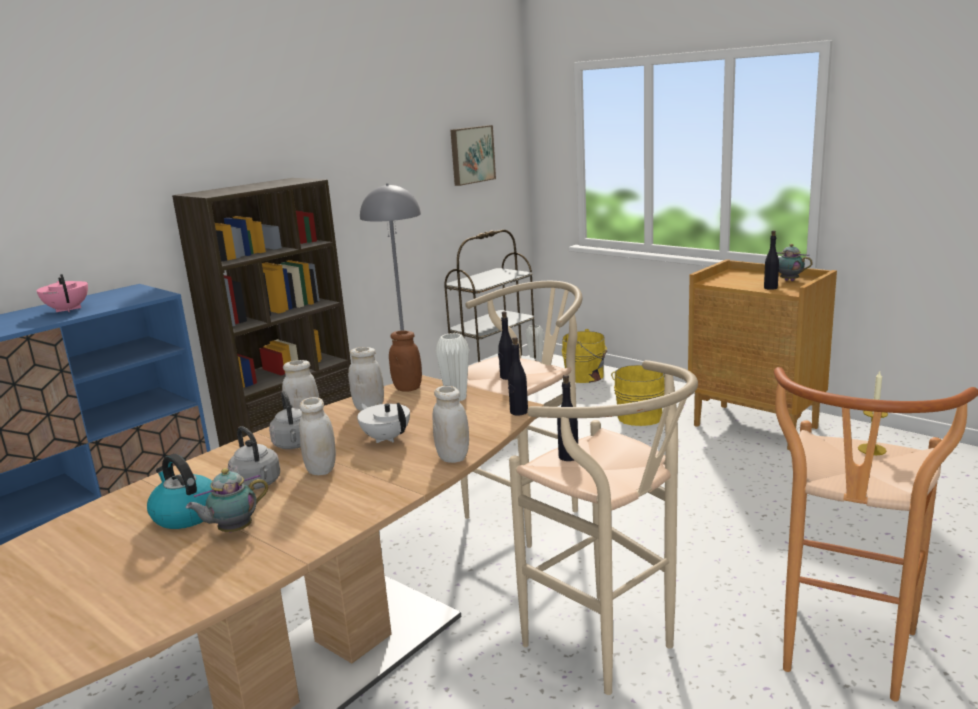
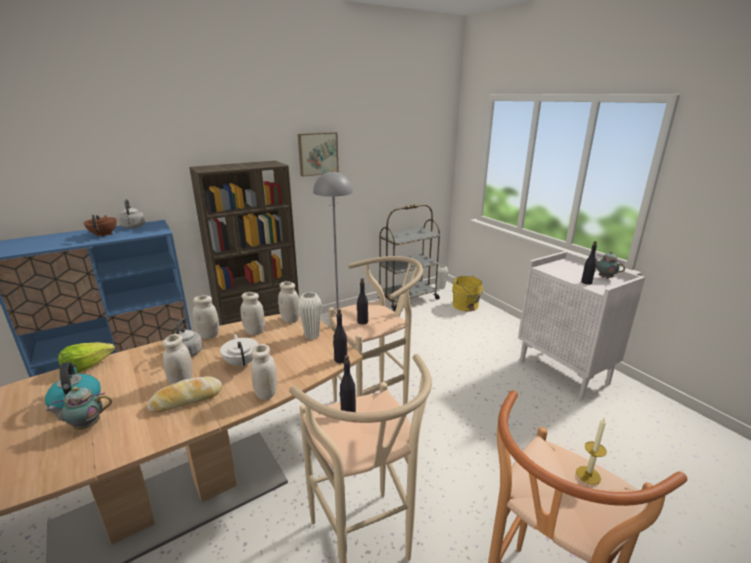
camera: 15 degrees right, 5 degrees up
pink teapot [37,274,88,312] -> brown teapot [84,215,117,237]
grey kettle [228,426,280,490] -> grey kettle moved to [118,199,145,228]
brown jar [389,330,422,392] -> white jar [278,281,300,323]
picture [450,125,496,186] -> picture moved to [298,132,339,177]
yellow bucket [611,365,665,426] -> none
brown cabinet [688,259,837,450] -> white cabinet [518,251,646,400]
none -> lettuce [58,342,115,373]
none -> bread [147,376,222,413]

